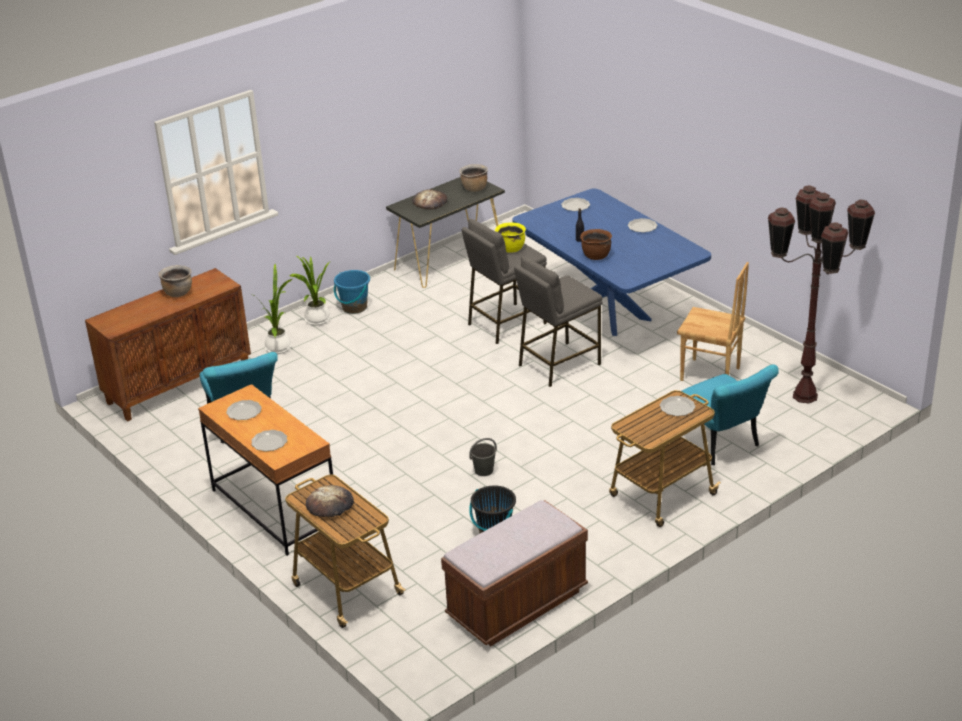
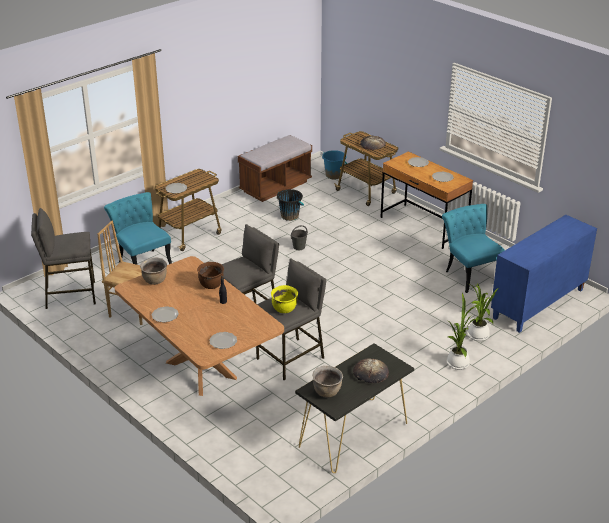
camera: 175 degrees right, 0 degrees up
brown cabinet [85,268,251,422] -> blue cabinet [491,215,597,333]
brown cooking pot [158,265,192,297] -> brown cooking pot moved to [140,257,167,285]
blue bucket [334,270,370,314] -> blue bucket moved to [322,150,347,180]
blue dining table [512,188,711,336] -> brown dining table [115,256,284,396]
brown floor lamp [768,185,875,403] -> grey stool [31,208,96,309]

